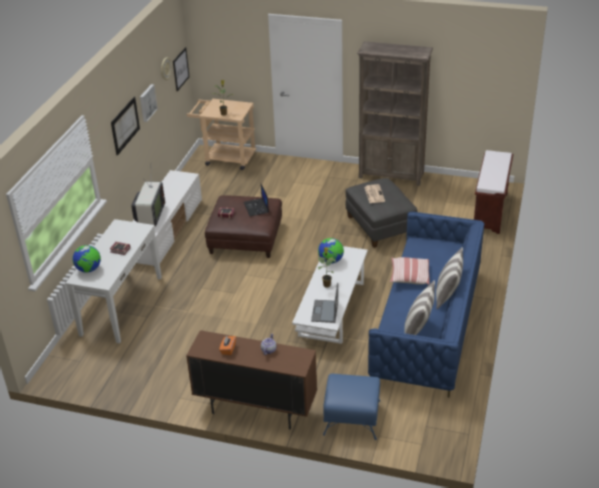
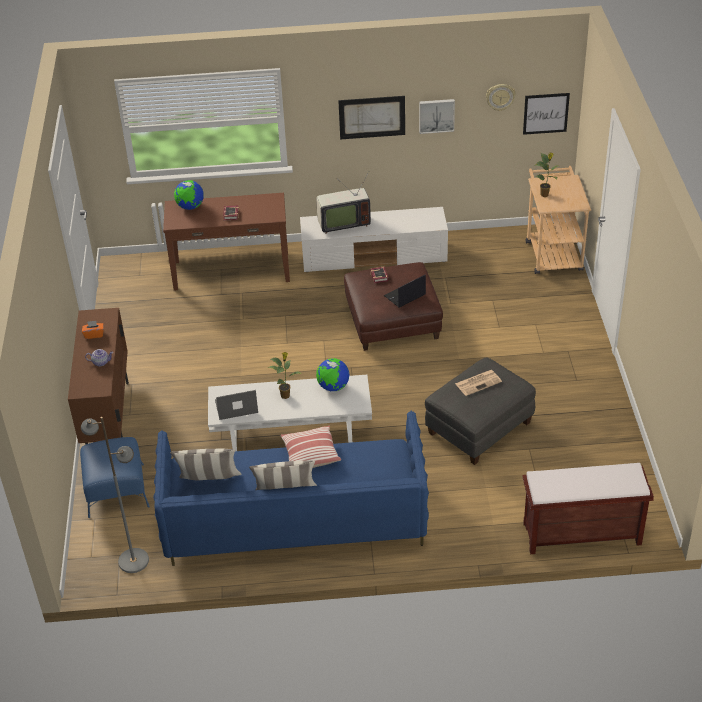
camera: 70 degrees right, 5 degrees up
white console table [66,219,162,343] -> brown console table [163,193,290,291]
brown bookcase [357,41,433,186] -> none
none -> grey floor lamp [81,417,149,573]

